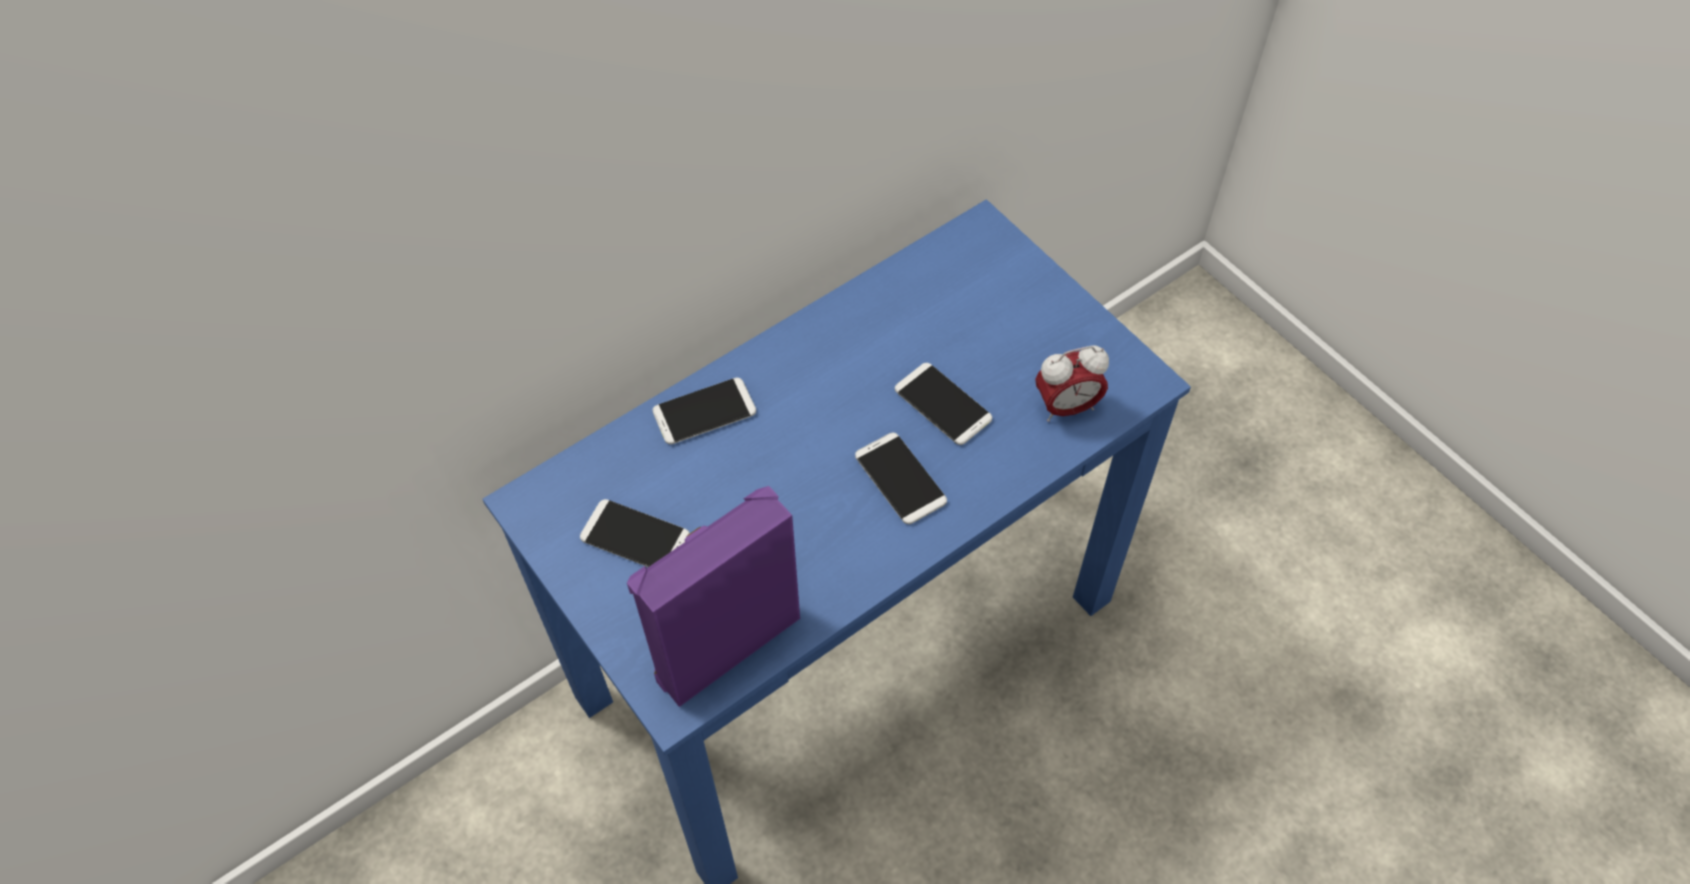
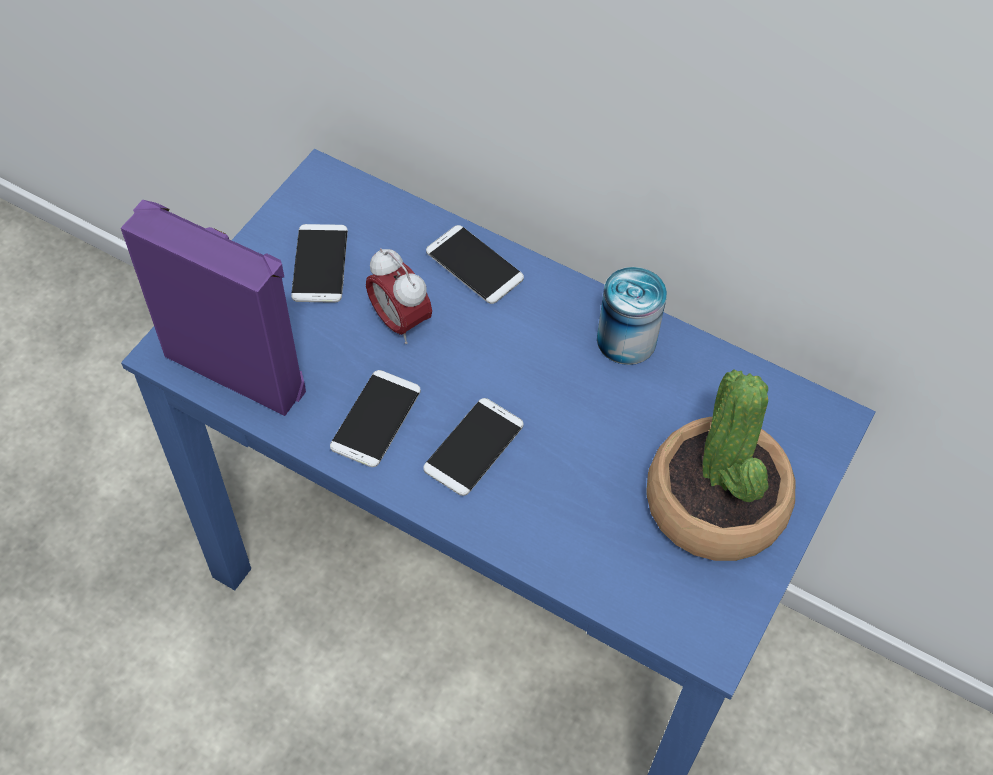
camera: 65 degrees right, 0 degrees up
phone [895,363,992,445] -> phone moved to [330,370,421,467]
alarm clock [1035,345,1109,422] -> alarm clock moved to [366,248,432,344]
none -> can [597,267,667,365]
none -> potted plant [646,369,795,561]

